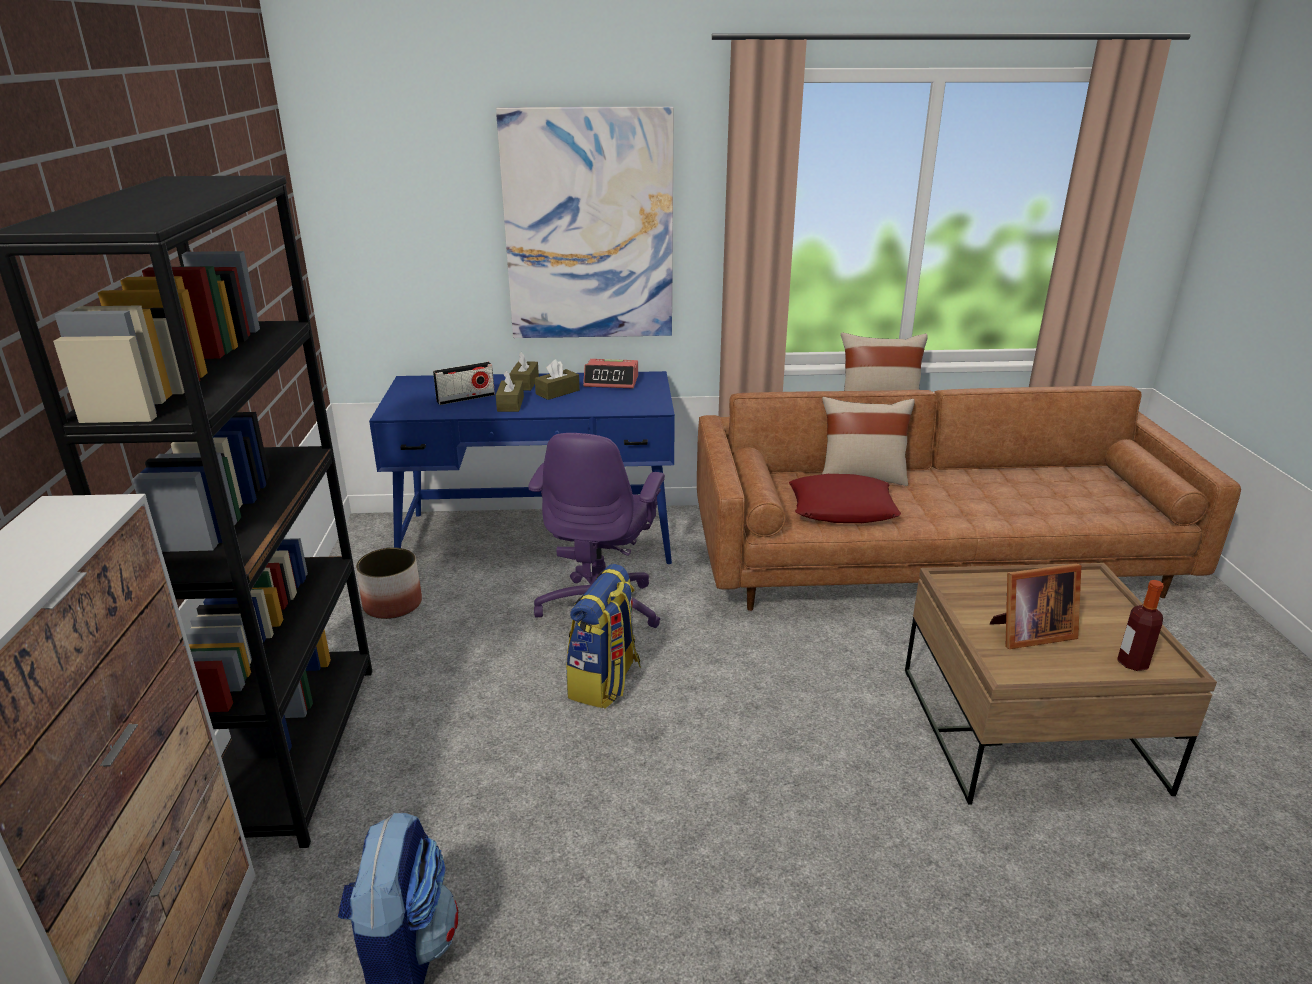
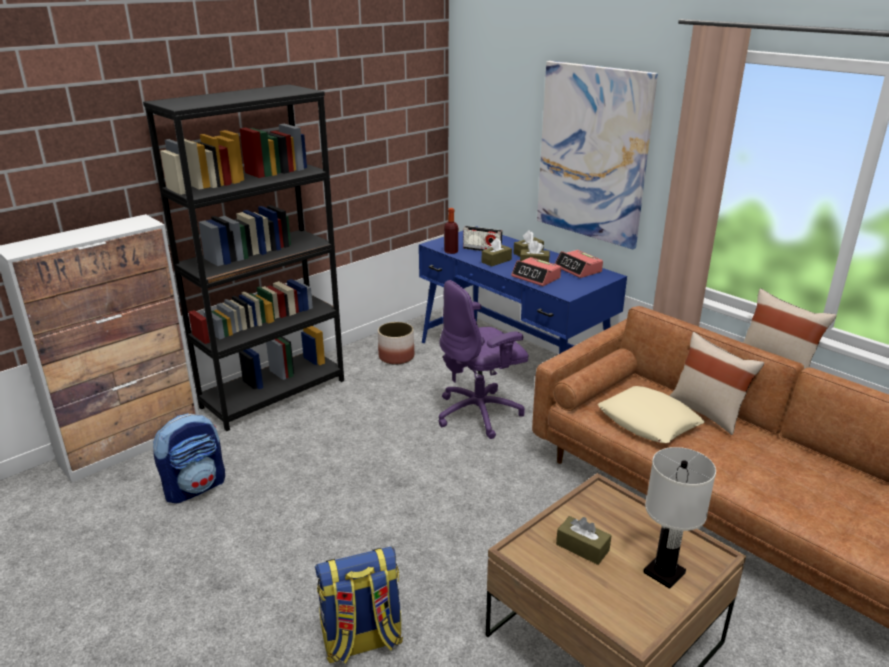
camera: 50 degrees right, 0 degrees up
backpack [566,564,641,708] -> backpack moved to [315,547,403,664]
red pillow [789,474,901,523] -> beige pillow [598,386,705,443]
picture frame [990,563,1081,649] -> brown tissue box [556,516,612,565]
bottle [1117,580,1164,671] -> bottle moved to [444,208,458,254]
none -> alarm clock [511,257,561,286]
none -> white table lamp [643,447,716,589]

